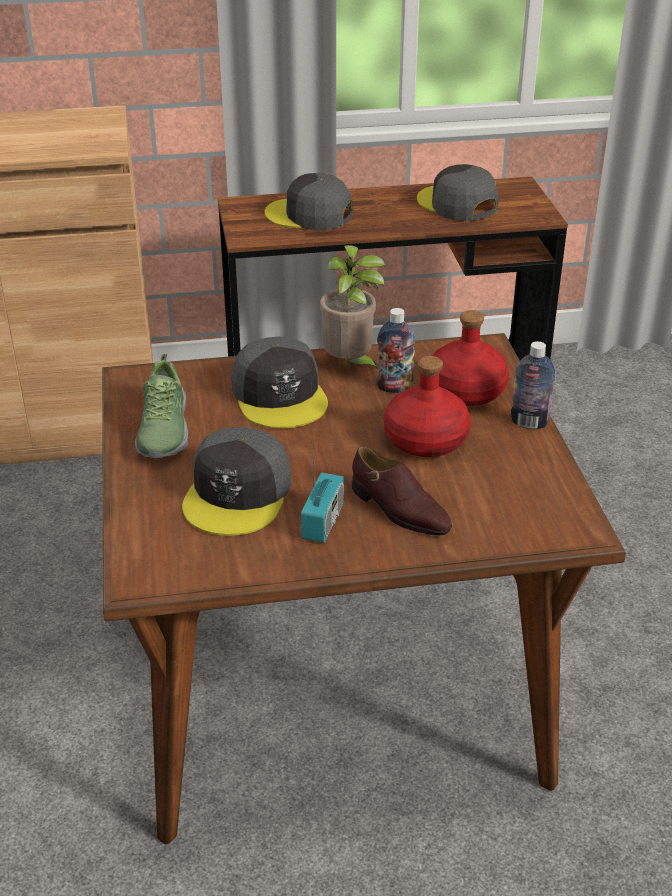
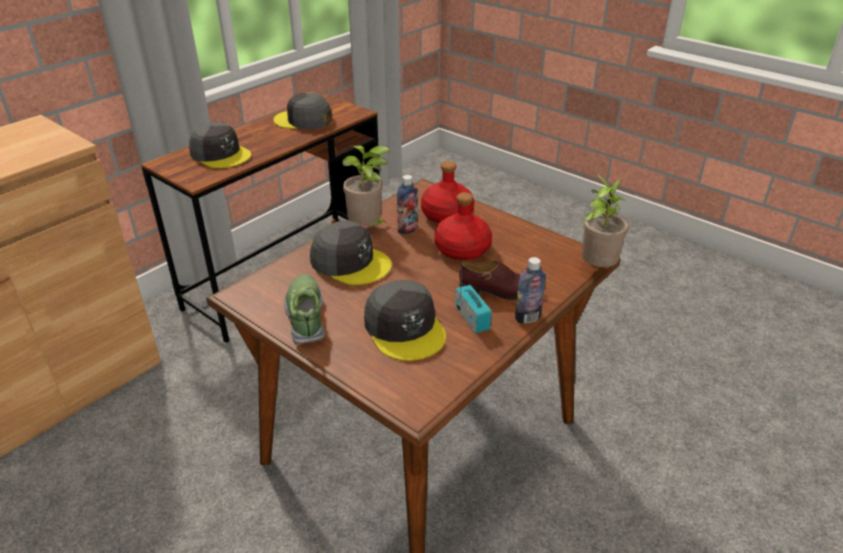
camera: 40 degrees left, 0 degrees up
shoe [135,354,188,458] -> shoe turned 150 degrees counterclockwise [284,274,325,345]
grey cap [265,173,353,230] -> grey cap turned 120 degrees counterclockwise [189,122,251,168]
bottle [511,341,556,429] -> bottle moved to [515,257,546,324]
none -> potted plant [581,174,628,267]

